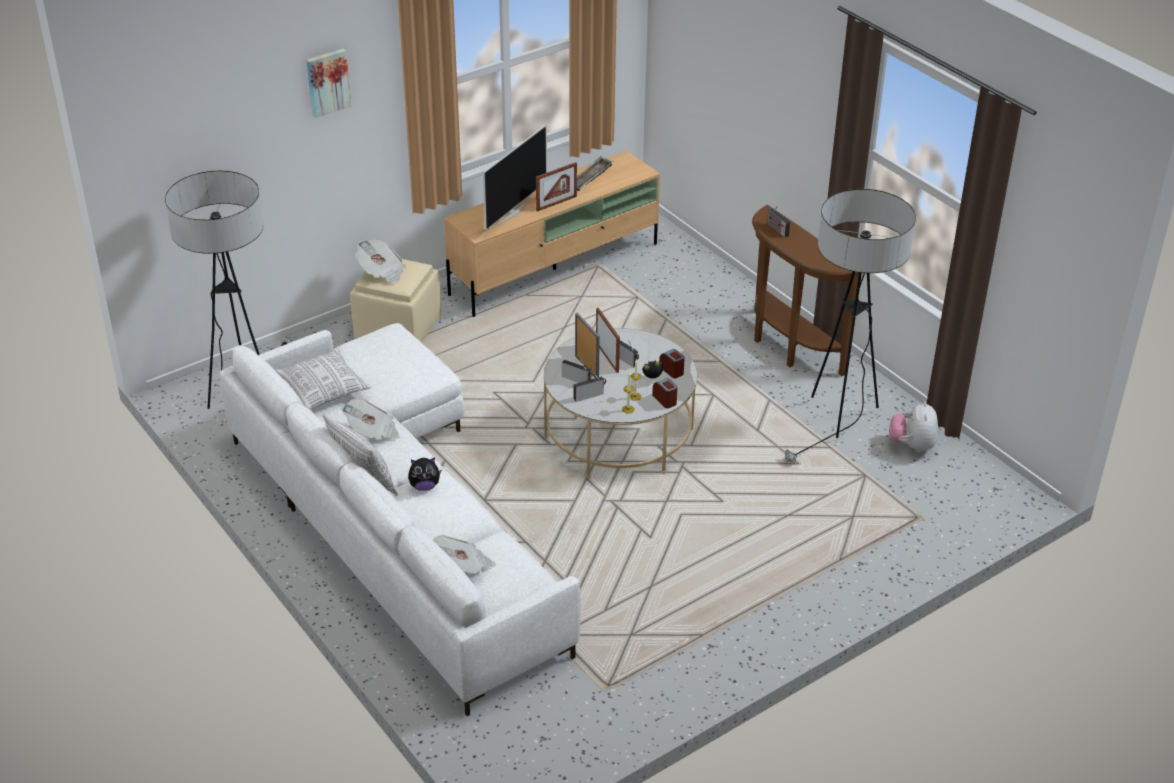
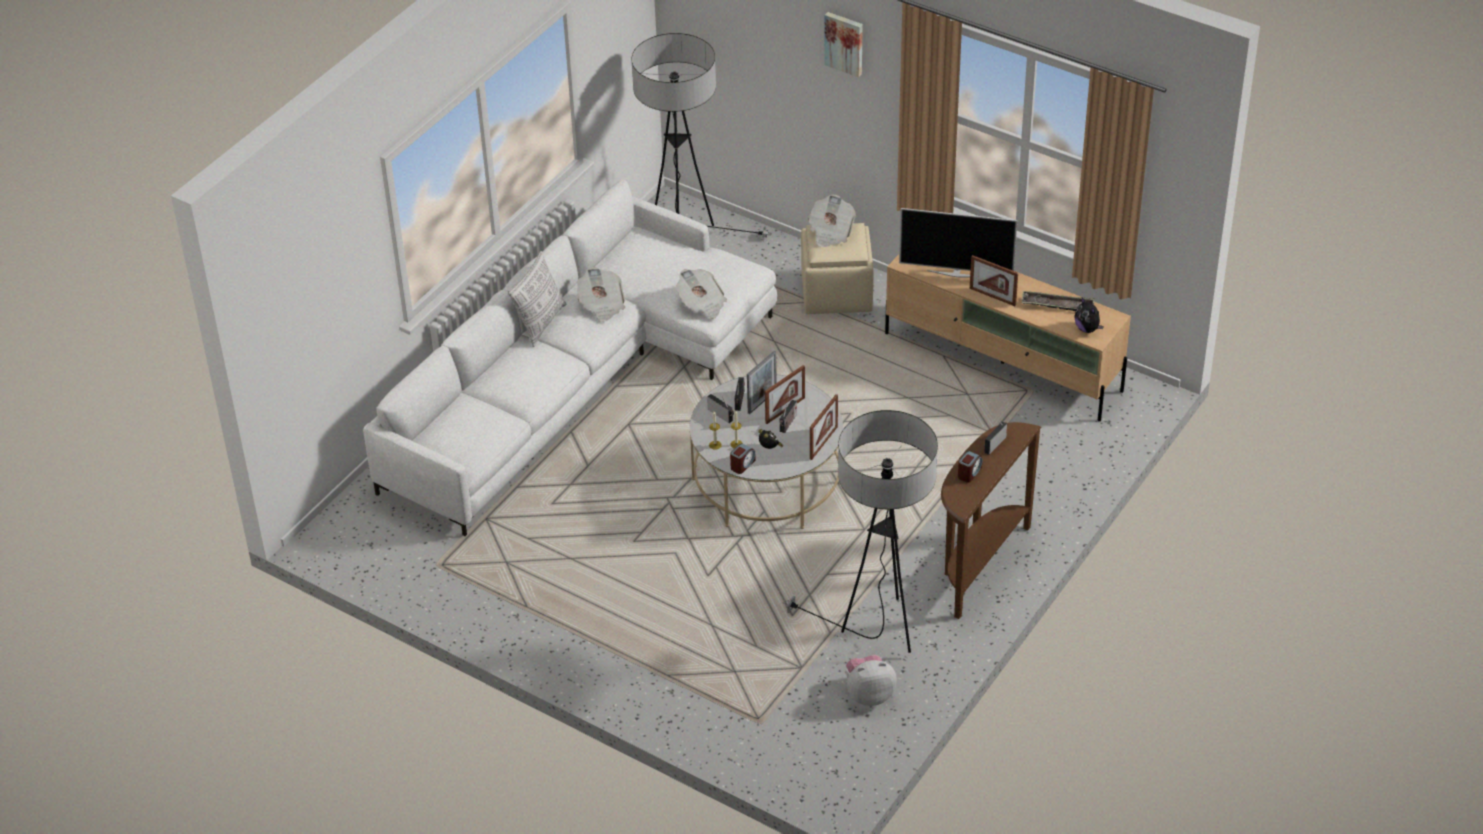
camera: 70 degrees right, 5 degrees up
pillow [275,349,371,409] -> none
plush toy [408,457,442,491] -> plush toy moved to [1074,298,1104,333]
newspaper [433,535,496,574] -> newspaper moved to [676,269,727,319]
alarm clock [659,349,685,378] -> alarm clock moved to [958,451,982,483]
none -> picture frame [810,394,838,460]

